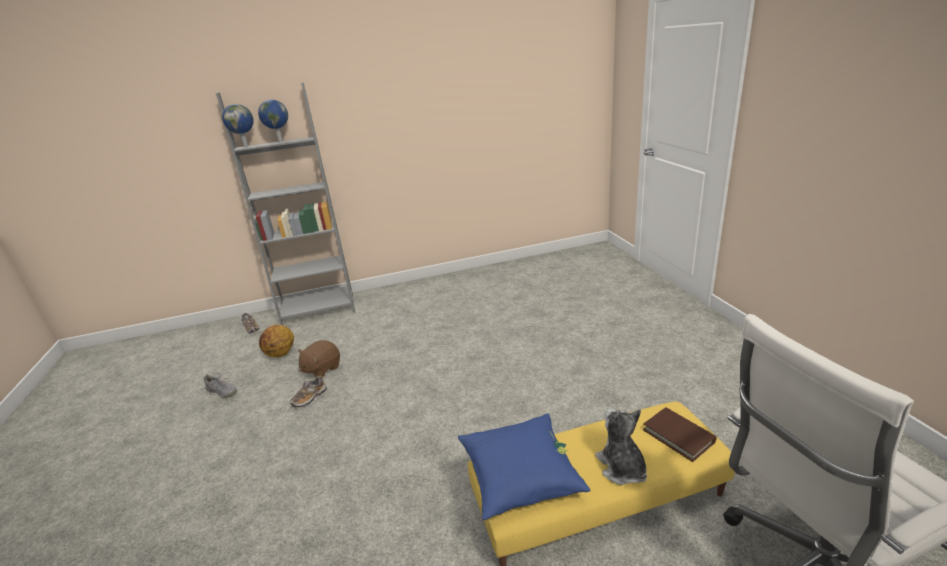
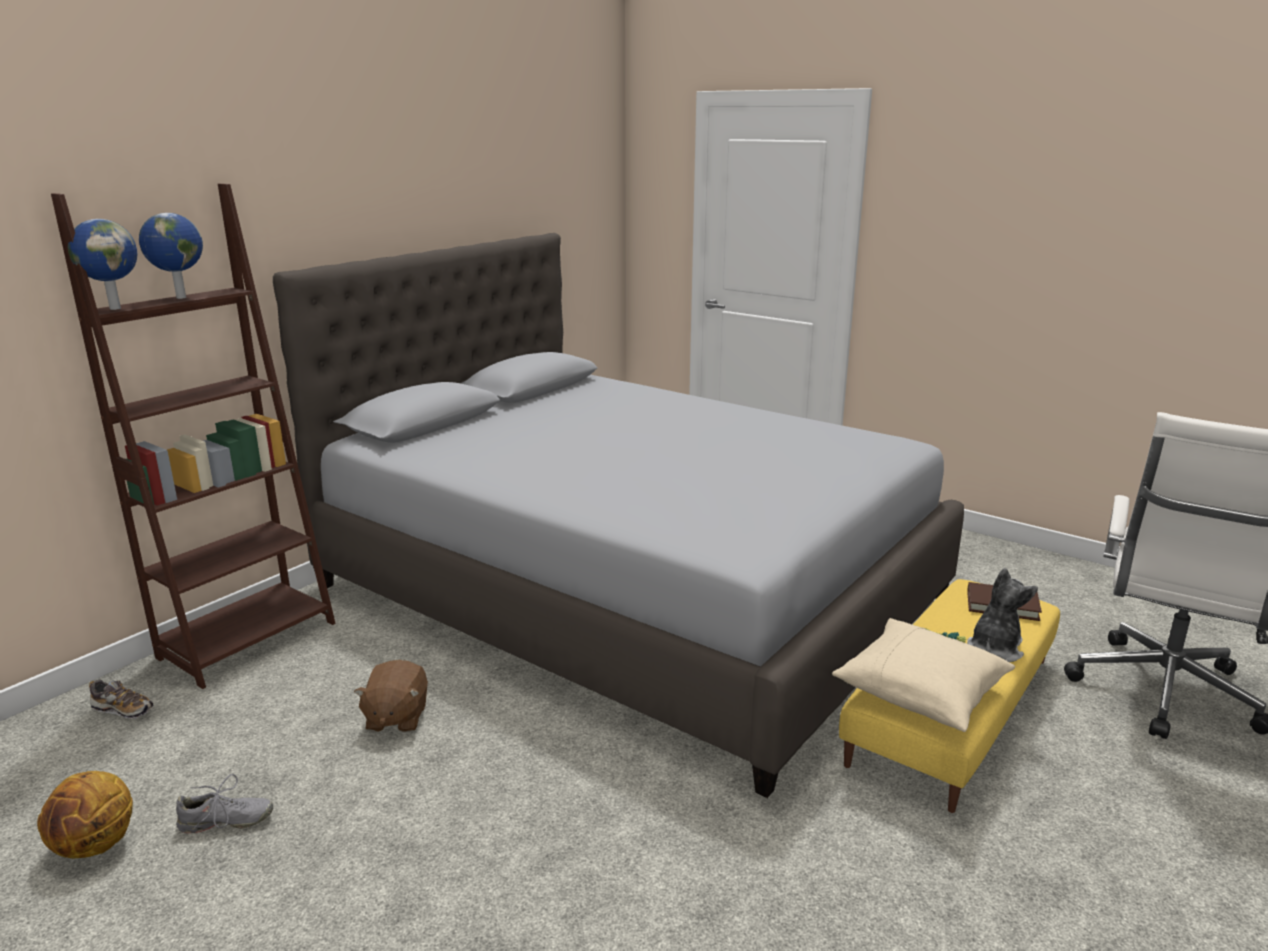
camera: 40 degrees left, 5 degrees down
grey bookcase [216,82,355,326] -> brown bookcase [51,183,336,689]
basketball [259,324,294,358] -> basketball moved to [37,771,133,858]
shoe [290,376,327,408] -> none
blue pillow [458,413,590,520] -> beige pillow [832,618,1015,732]
plush toy [595,408,647,485] -> plush toy turned 90 degrees clockwise [967,568,1038,662]
none -> grey bed [273,233,964,798]

